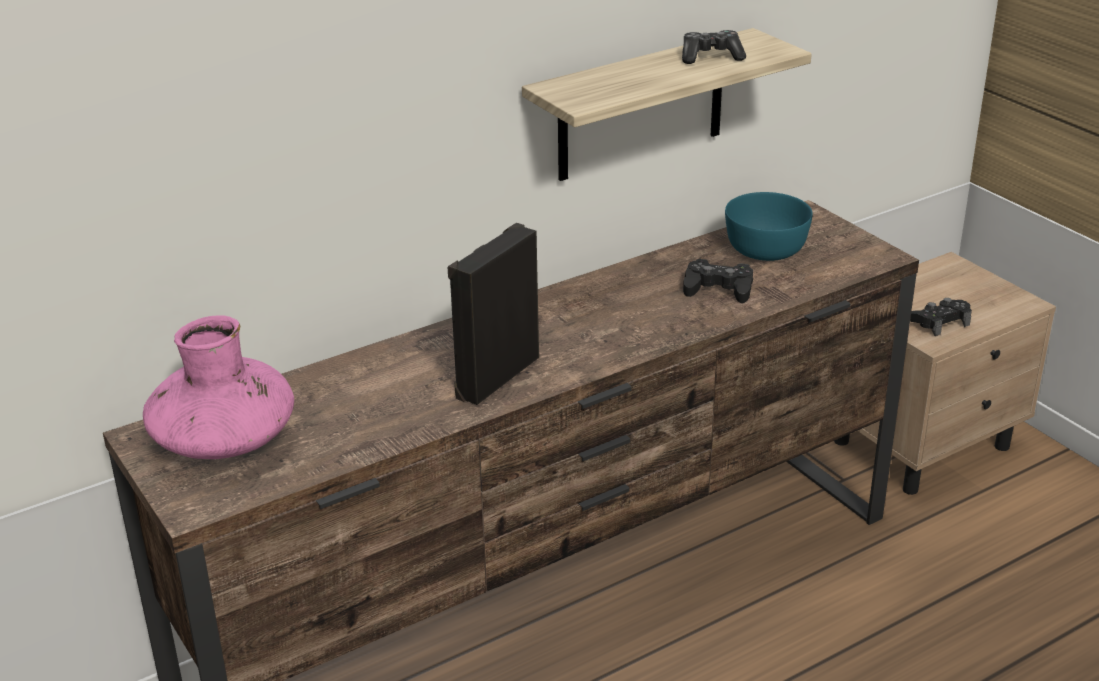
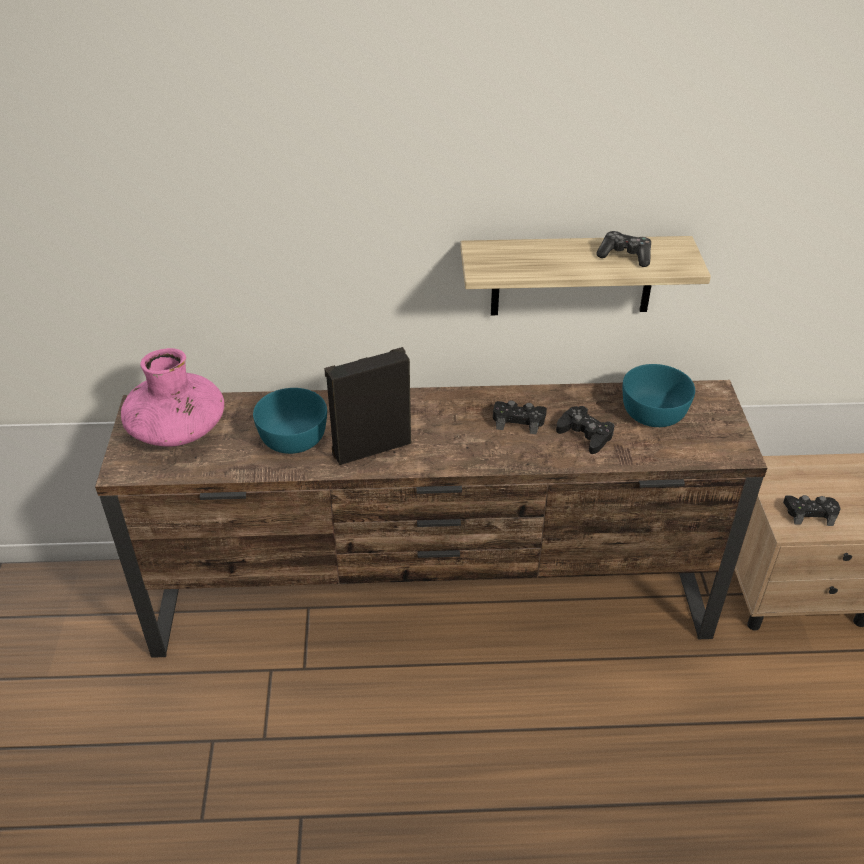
camera: 30 degrees right, 10 degrees up
none -> turquoise bowl [253,388,327,454]
none -> black game controller [493,400,547,434]

